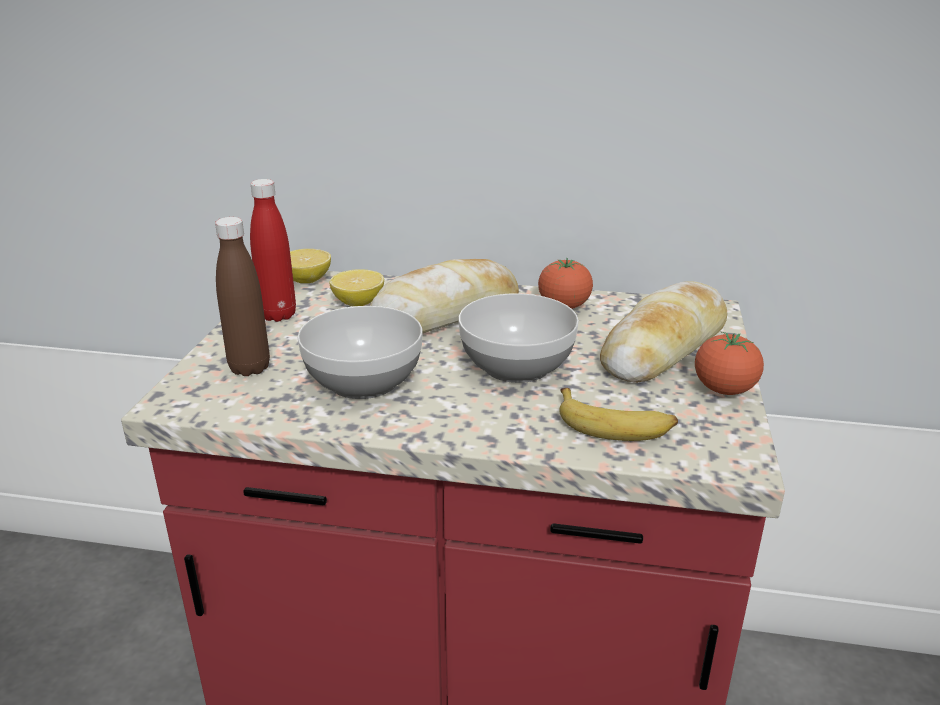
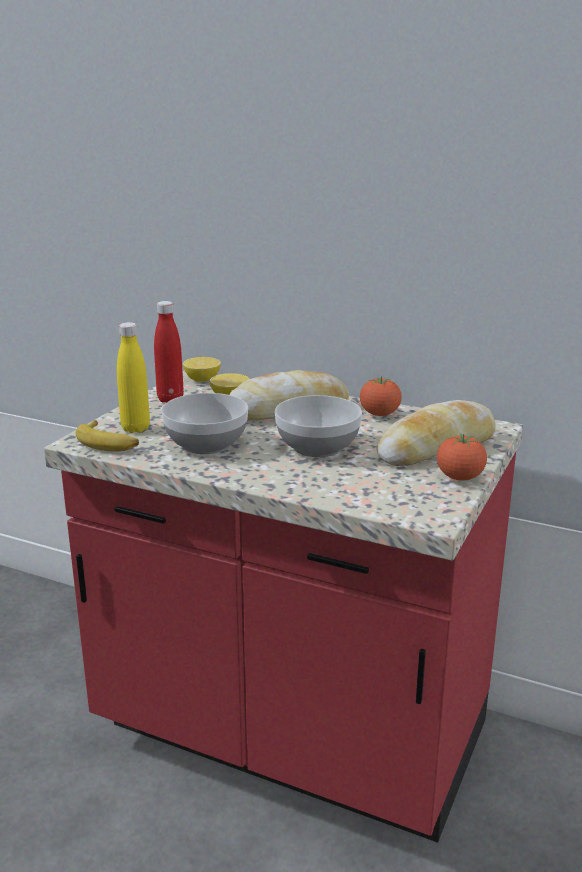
camera: 15 degrees right, 5 degrees down
brown bottle [215,217,270,376] -> yellow bottle [117,322,150,433]
banana [560,388,678,441] -> banana moved to [76,420,139,452]

